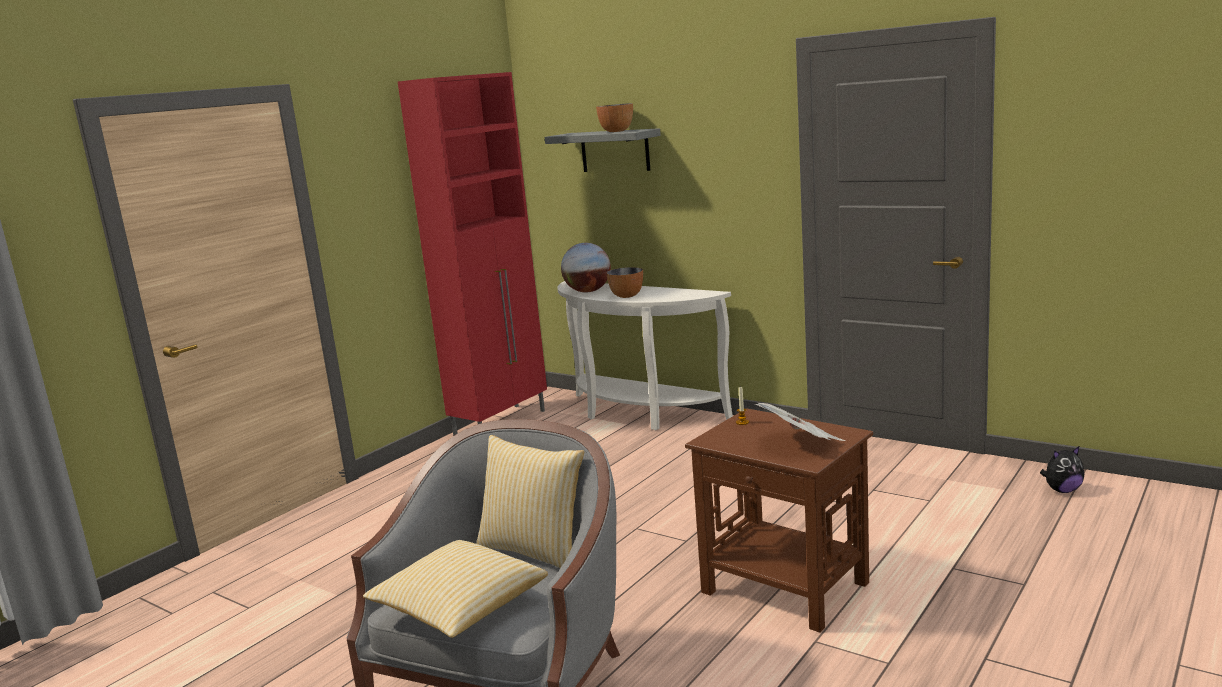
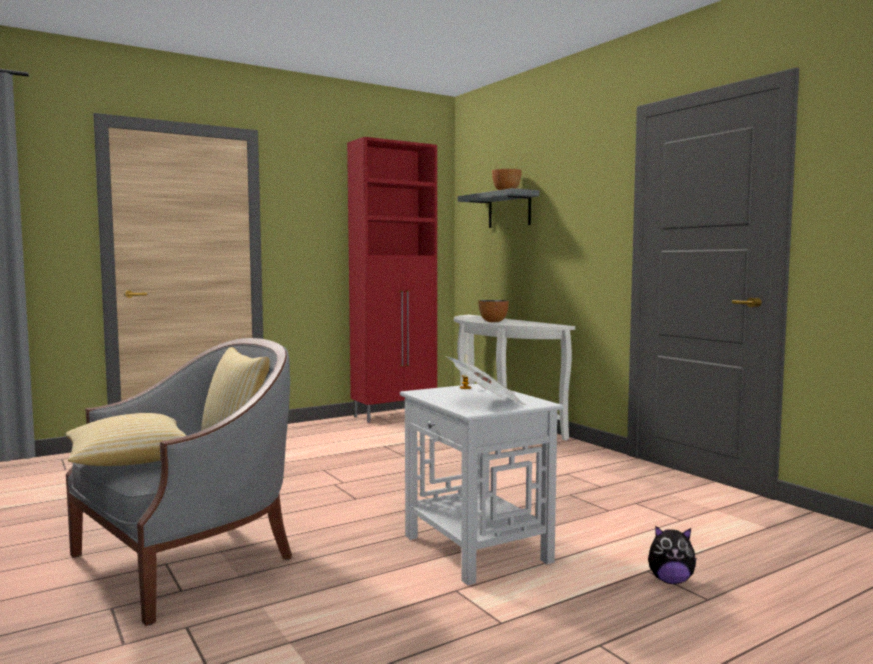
camera: 20 degrees right, 10 degrees down
globe [561,243,611,292] -> none
brown side table [685,408,873,633] -> white side table [400,384,563,586]
plush toy [1040,446,1084,493] -> plush toy moved to [648,526,697,584]

